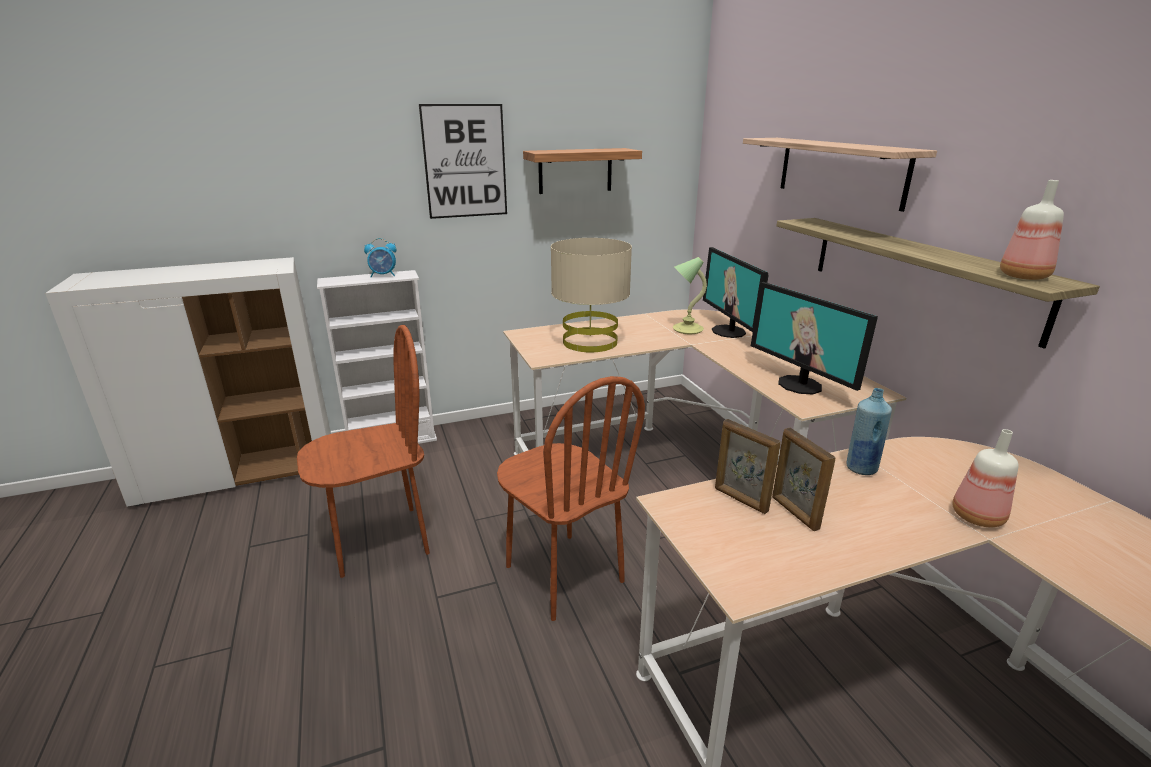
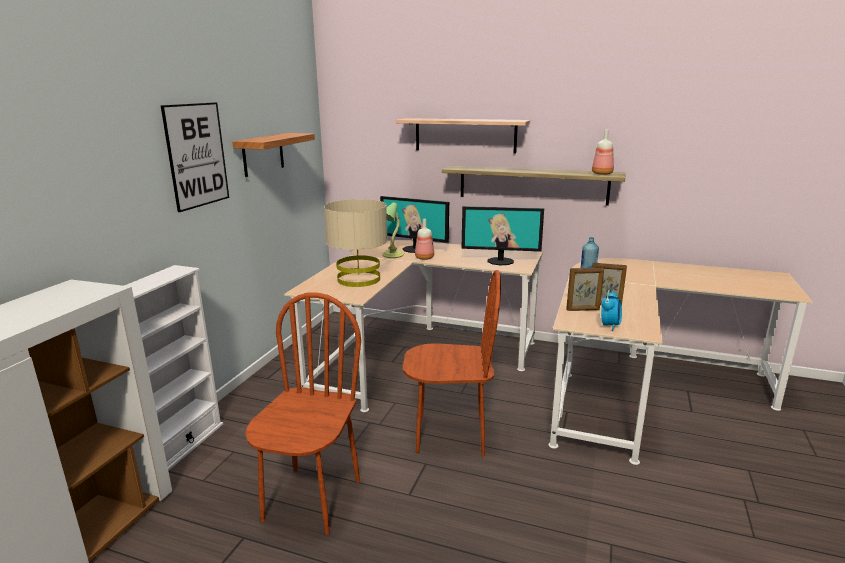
camera: 50 degrees left, 5 degrees down
alarm clock [364,238,396,277] -> alarm clock moved to [601,290,622,331]
bottle [952,429,1018,527] -> bottle moved to [415,219,434,260]

